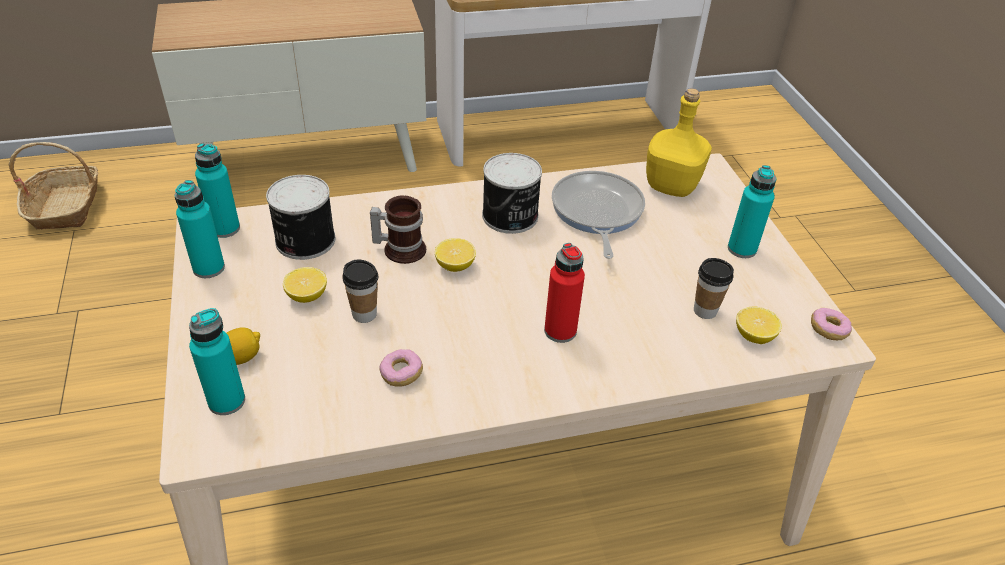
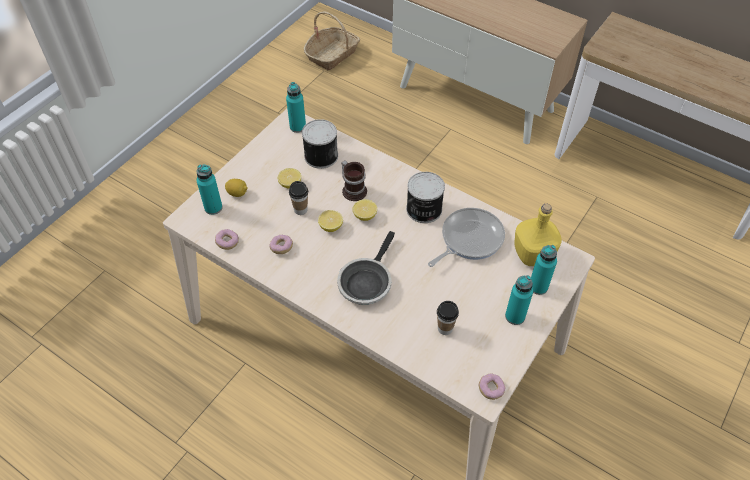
camera: 50 degrees right, 10 degrees up
turquoise bottle [174,180,225,278] -> turquoise bottle moved to [531,245,557,295]
red bottle [544,243,585,343] -> frying pan [337,231,395,305]
lemon [736,307,782,344] -> lemon moved to [318,210,343,232]
none -> donut [215,229,239,250]

